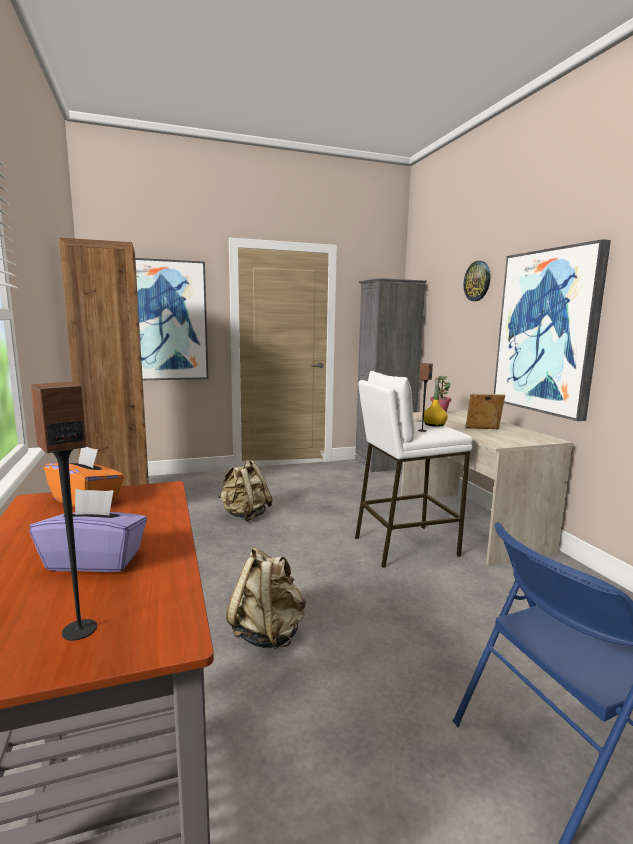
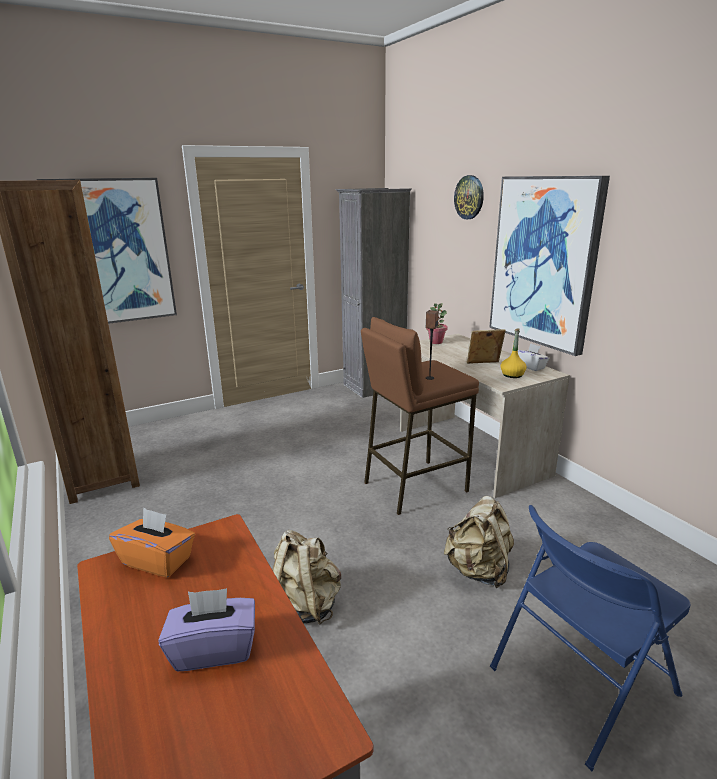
camera: 10 degrees left, 10 degrees up
speaker [31,382,97,641] -> none
beige backpack [219,460,273,522] -> beige backpack moved to [444,496,514,588]
white stool [355,371,473,568] -> brown stool [361,317,479,515]
yellow bottle [422,378,448,427] -> yellow bottle moved to [501,328,527,378]
none -> white tissue box [518,343,549,371]

